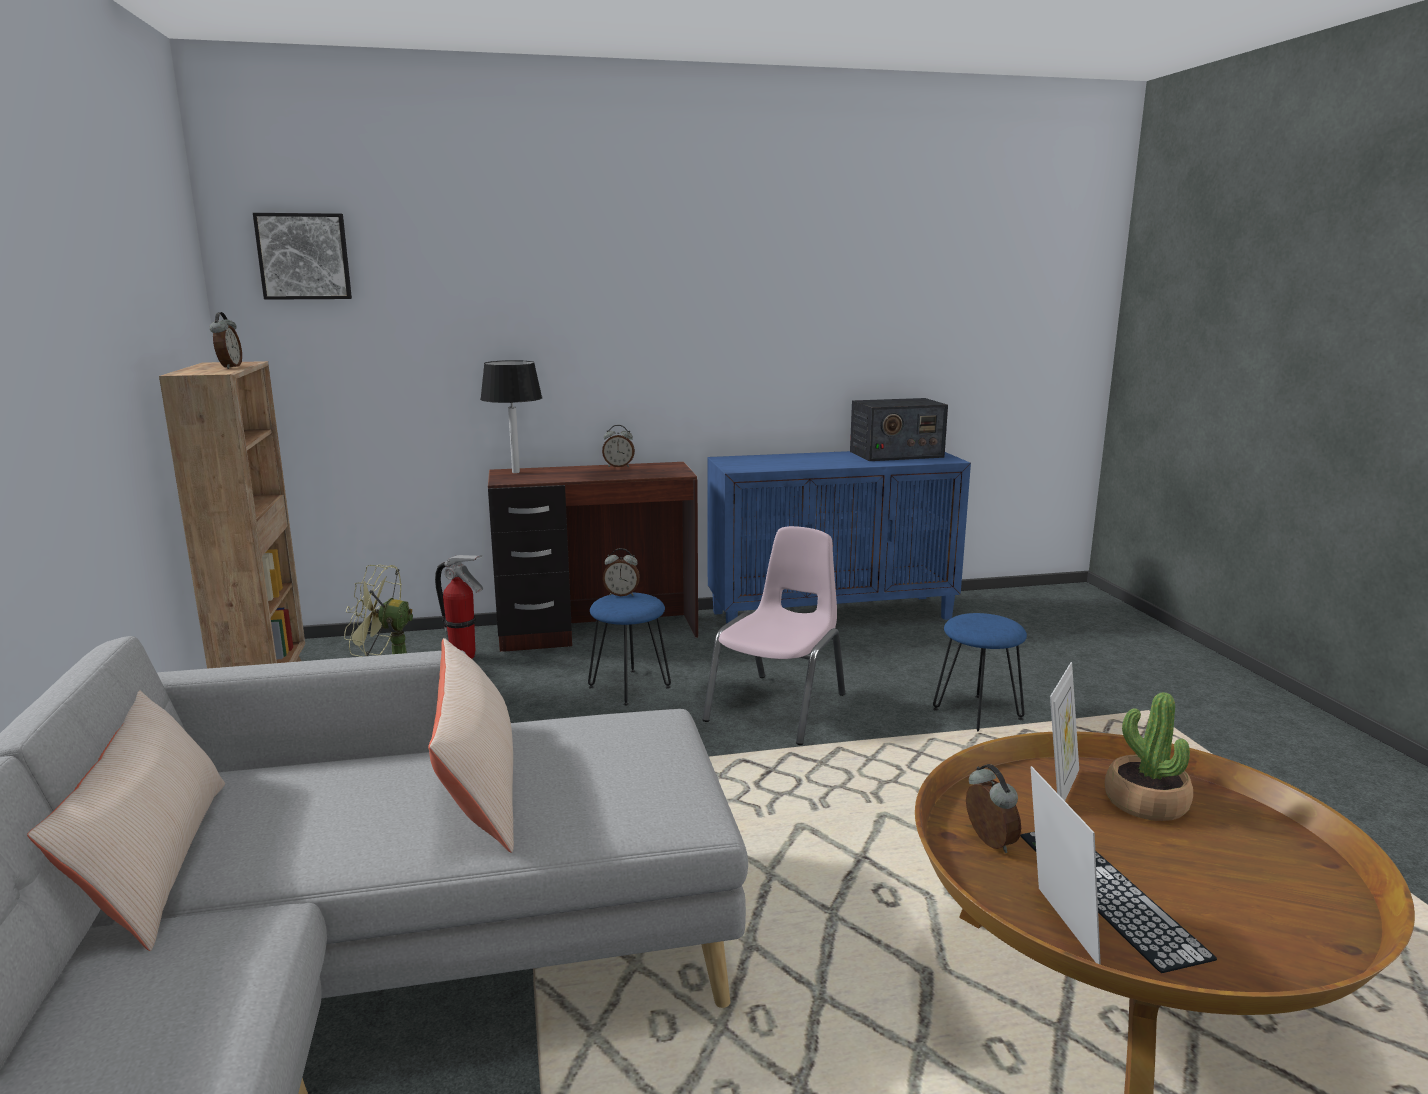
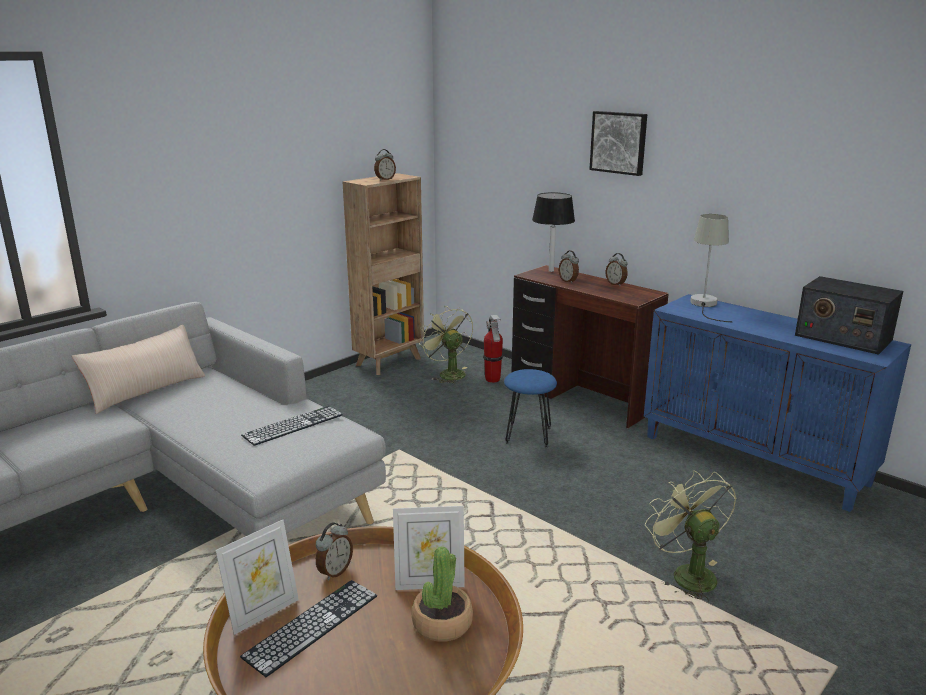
camera: 55 degrees right, 5 degrees up
picture [253,213,352,300] -> picture moved to [589,111,647,176]
beige pillow [428,638,514,853] -> none
alarm clock [603,548,640,596] -> alarm clock moved to [559,251,579,283]
pink chair [702,526,845,745] -> none
blue stool [933,613,1027,731] -> green fan [645,470,737,603]
none -> keyboard [241,406,343,446]
none -> grey table lamp [690,214,733,322]

